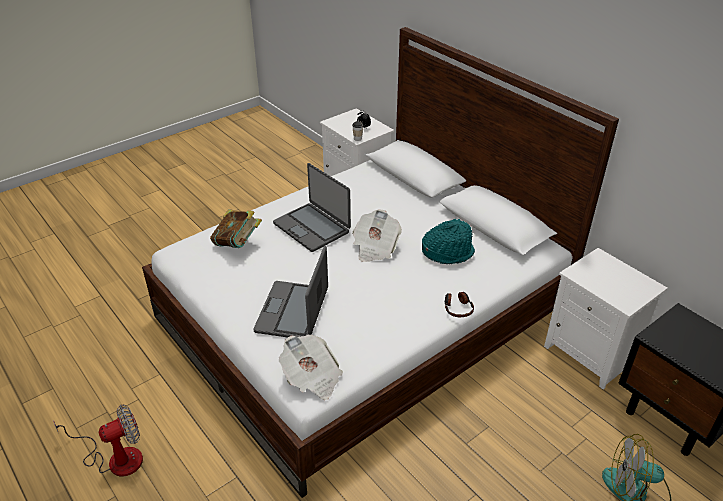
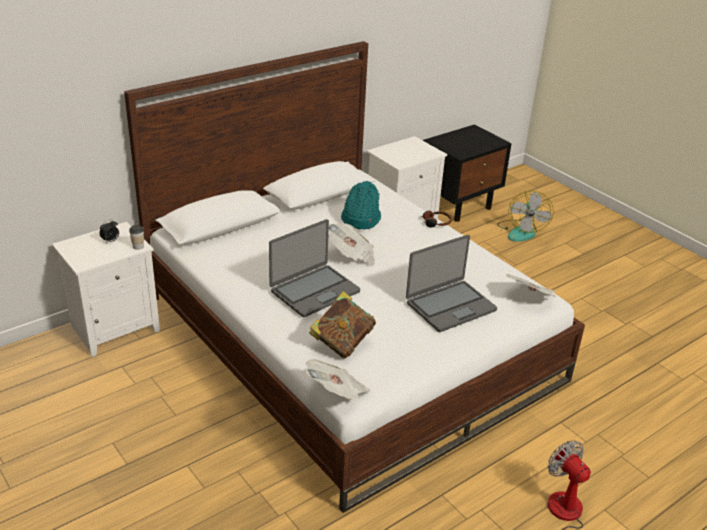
camera: 90 degrees left, 5 degrees down
laptop [253,246,328,338] -> laptop turned 45 degrees counterclockwise [406,235,497,332]
none -> newspaper [305,359,370,400]

